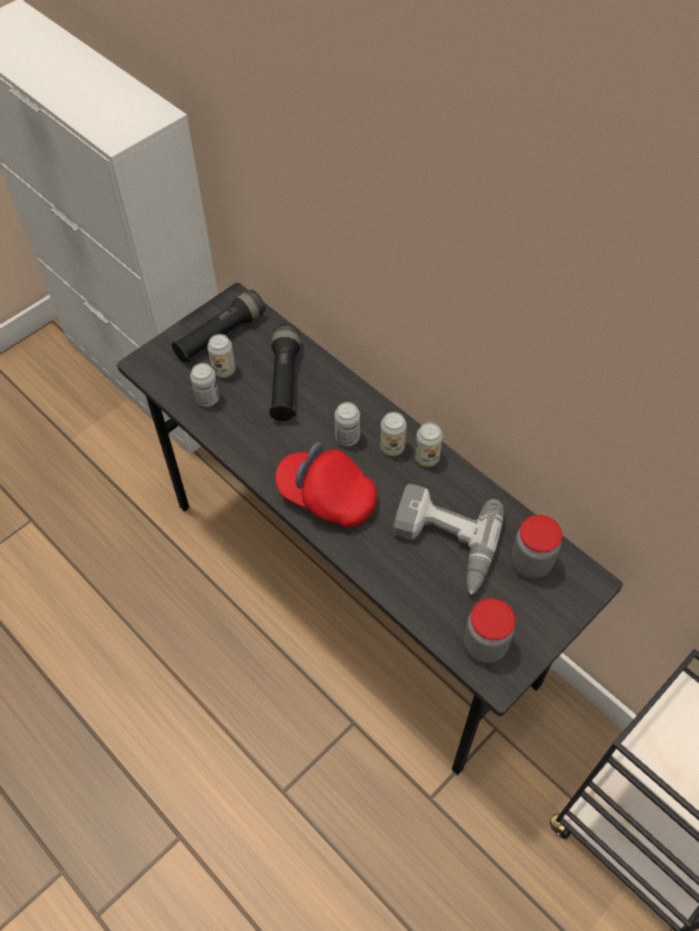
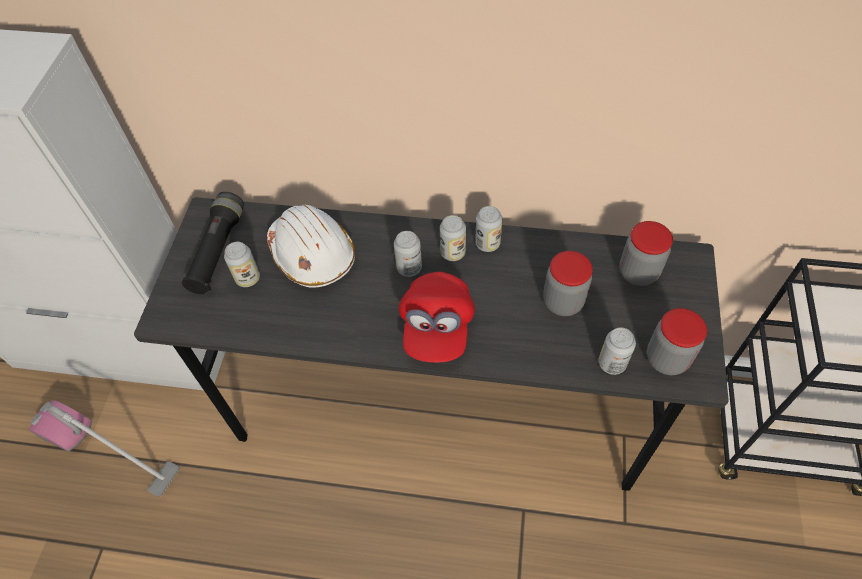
camera: 35 degrees left, 0 degrees up
can [190,363,219,407] -> can moved to [599,327,636,375]
black flashlight [269,324,300,421] -> white hard hat [267,204,355,288]
red cap [275,442,377,528] -> red cap turned 75 degrees counterclockwise [399,272,475,363]
power drill [393,484,504,595] -> jar [543,251,593,316]
none -> vacuum cleaner [29,400,180,497]

